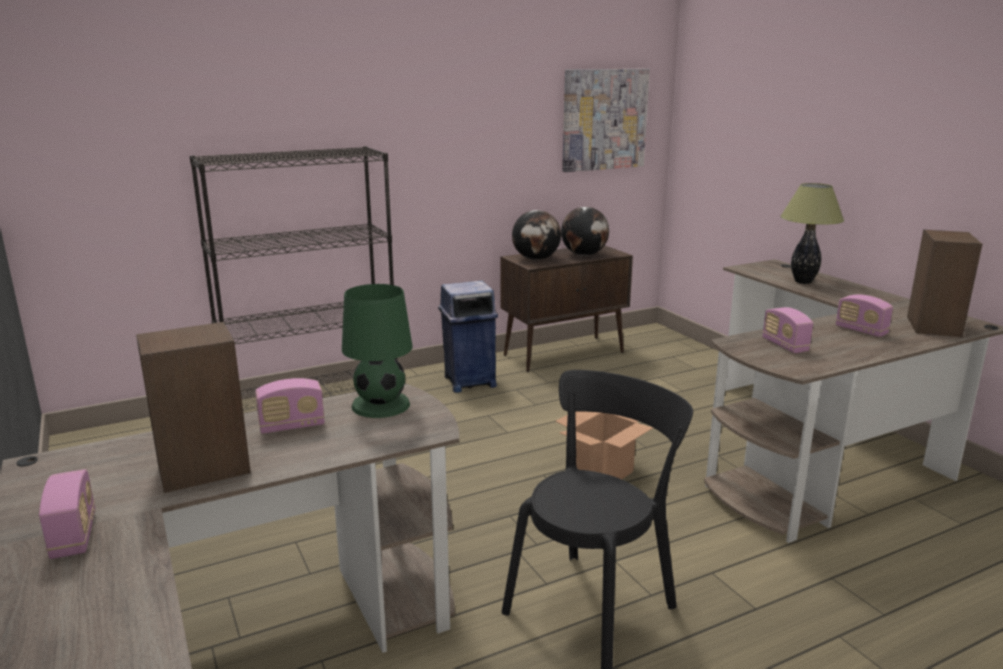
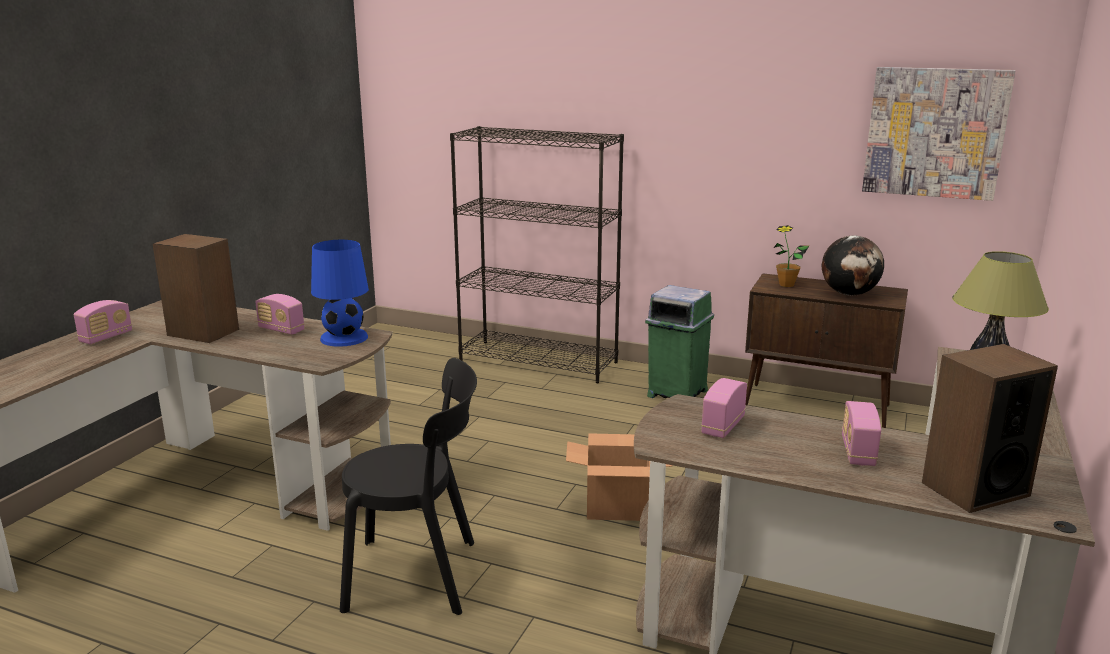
camera: 50 degrees right, 0 degrees up
green table lamp [342,284,412,418] -> blue table lamp [311,240,369,347]
blue trash can [438,280,498,393] -> green trash can [645,285,714,398]
globe [512,210,561,260] -> potted plant [773,225,809,287]

